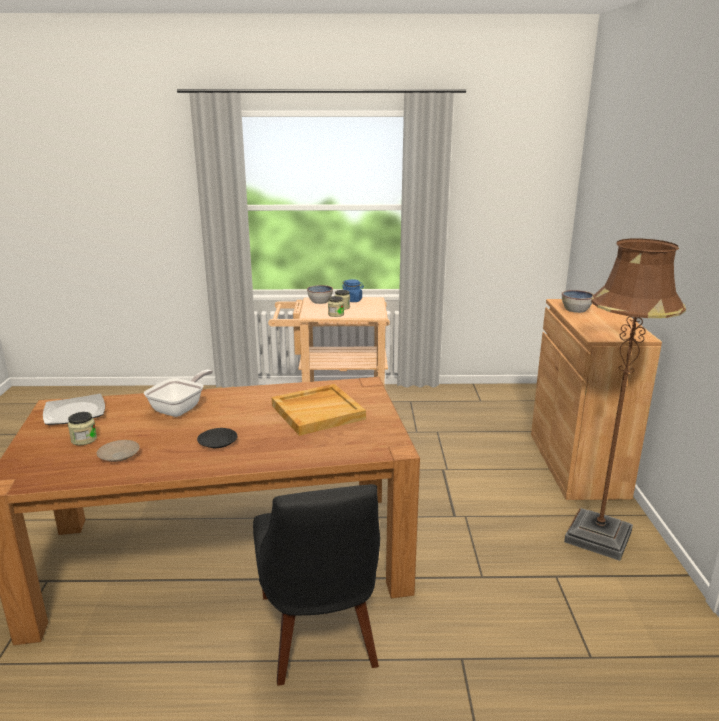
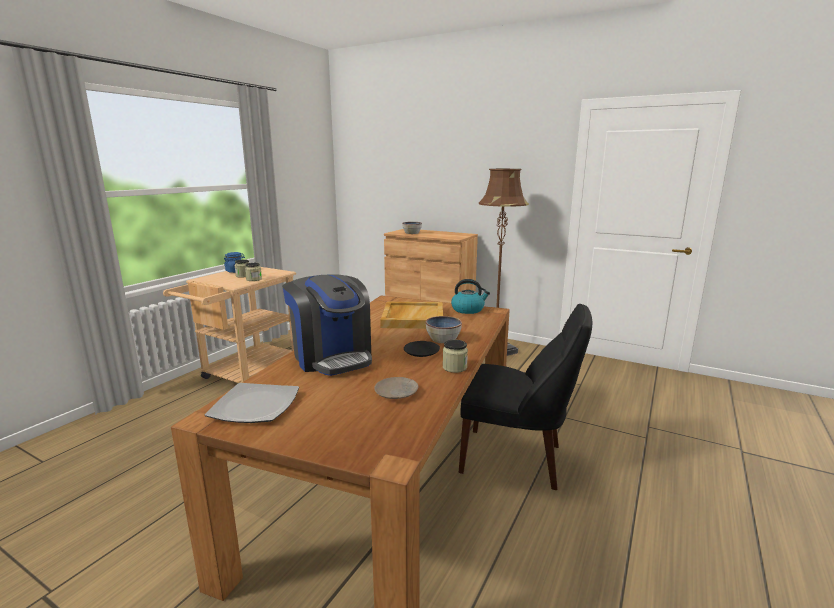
camera: 60 degrees left, 5 degrees down
jar [68,412,97,445] -> jar moved to [443,340,468,373]
frying pan [144,369,213,417] -> coffee machine [282,274,372,376]
bowl [307,285,333,304] -> bowl moved to [426,316,462,343]
none -> kettle [451,279,490,314]

